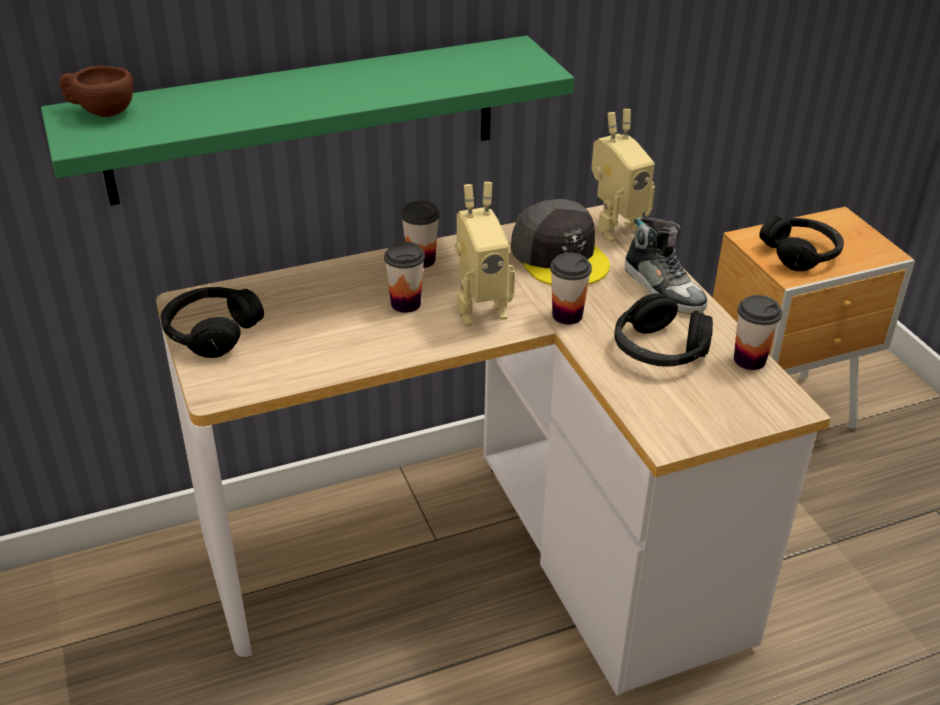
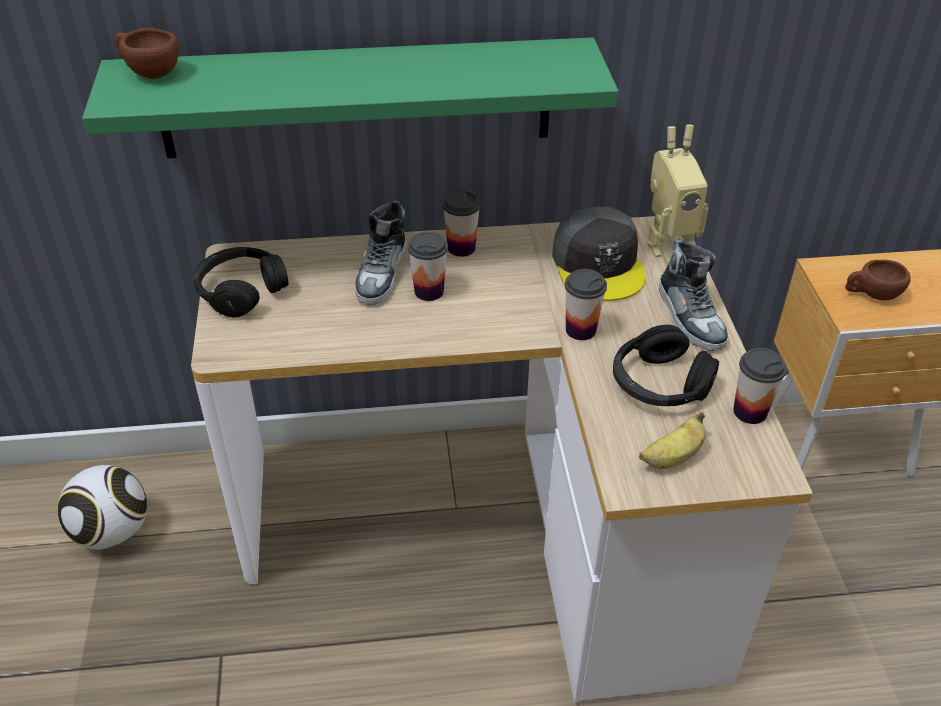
camera: 15 degrees right, 5 degrees up
toy robot [455,182,515,326] -> none
black headphones [759,216,844,271] -> brown cup [845,260,911,300]
none -> football [58,465,147,550]
none -> shoe [355,201,406,305]
none -> banana [639,412,706,469]

